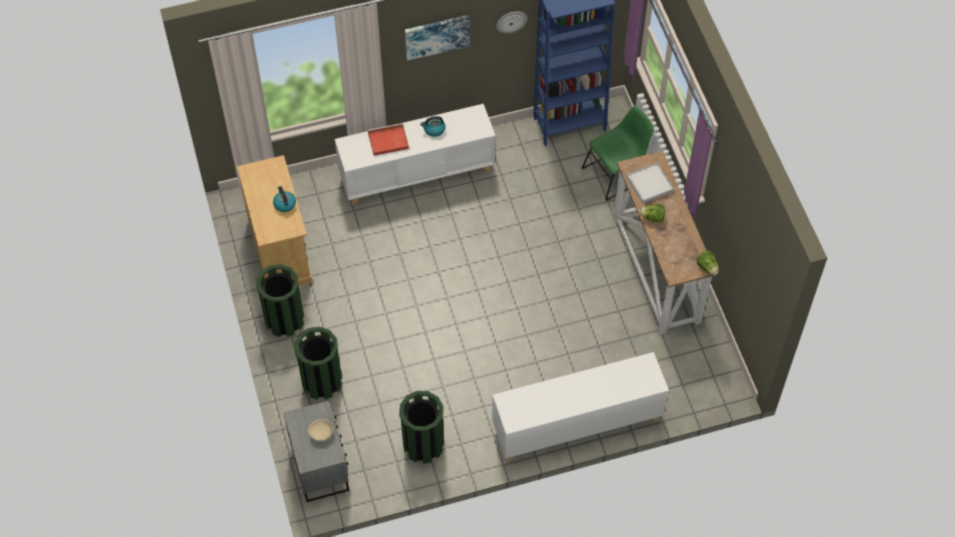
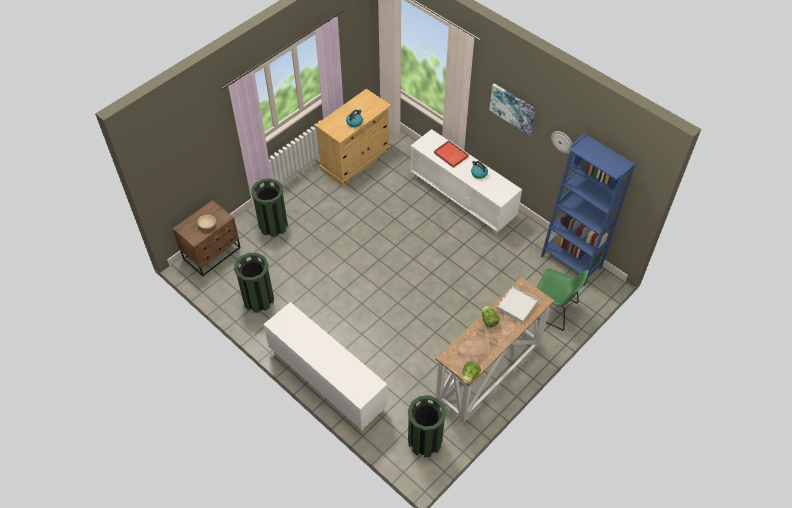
camera: 60 degrees right, 5 degrees down
green trash can [256,264,304,337] -> green trash can moved to [408,395,446,457]
grey nightstand [283,401,349,502] -> brown nightstand [172,200,241,276]

